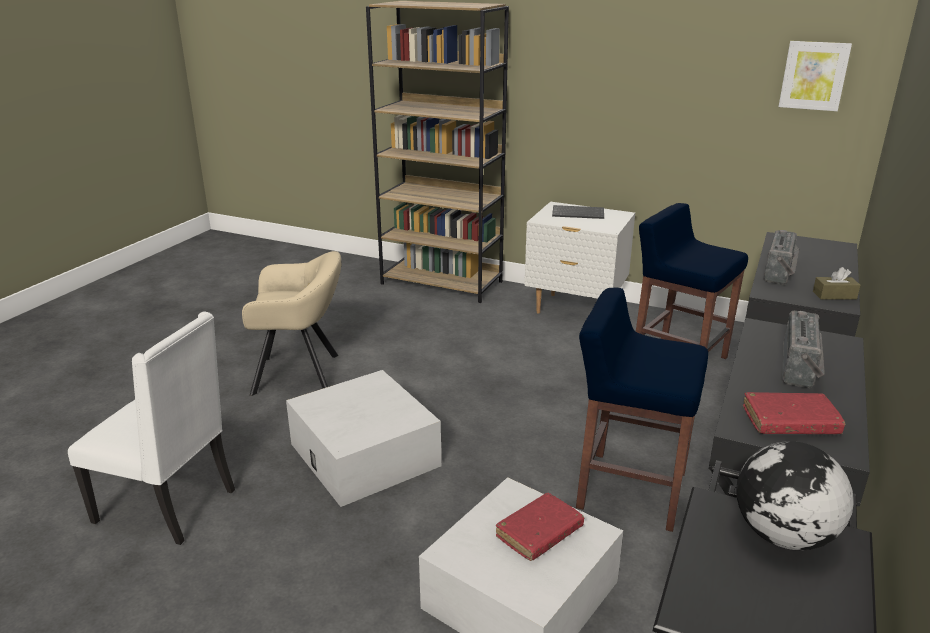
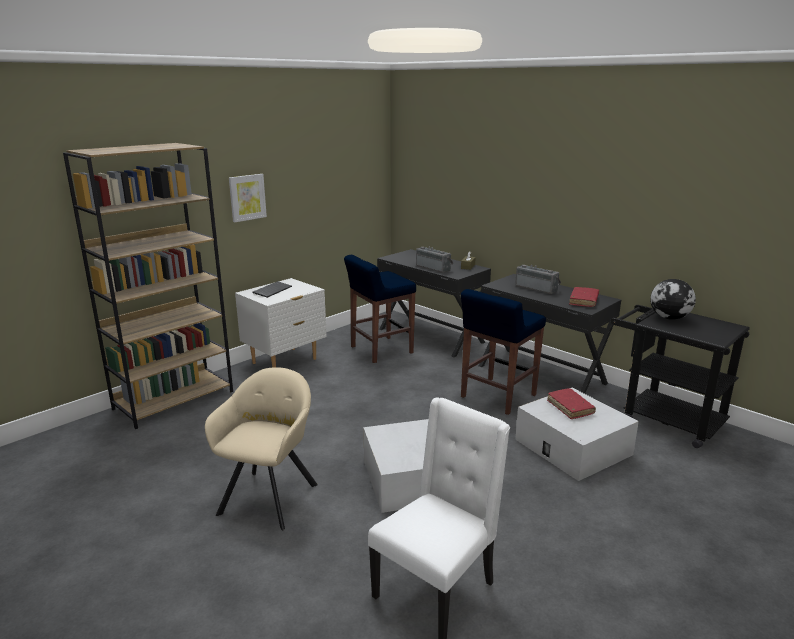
camera: 70 degrees left, 5 degrees down
picture [778,41,852,111] -> picture moved to [229,174,267,222]

